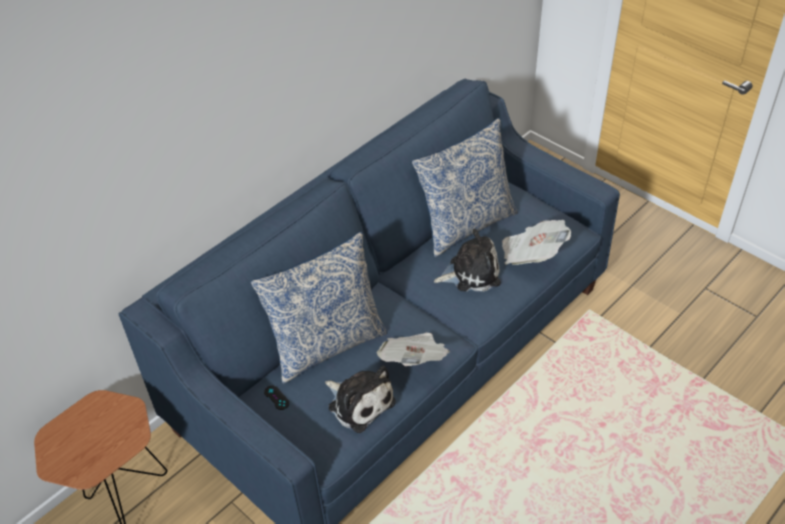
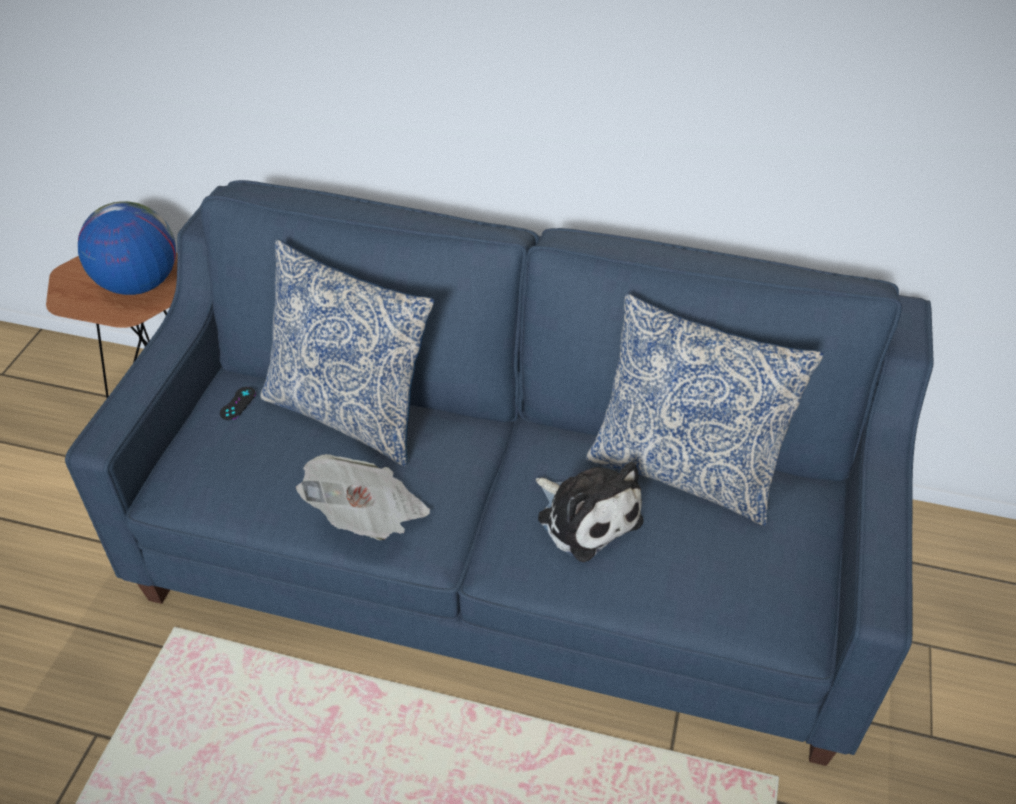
camera: 60 degrees right, 0 degrees up
plush toy [325,366,396,433] -> none
newspaper [502,220,571,265] -> none
none -> globe [78,201,176,295]

